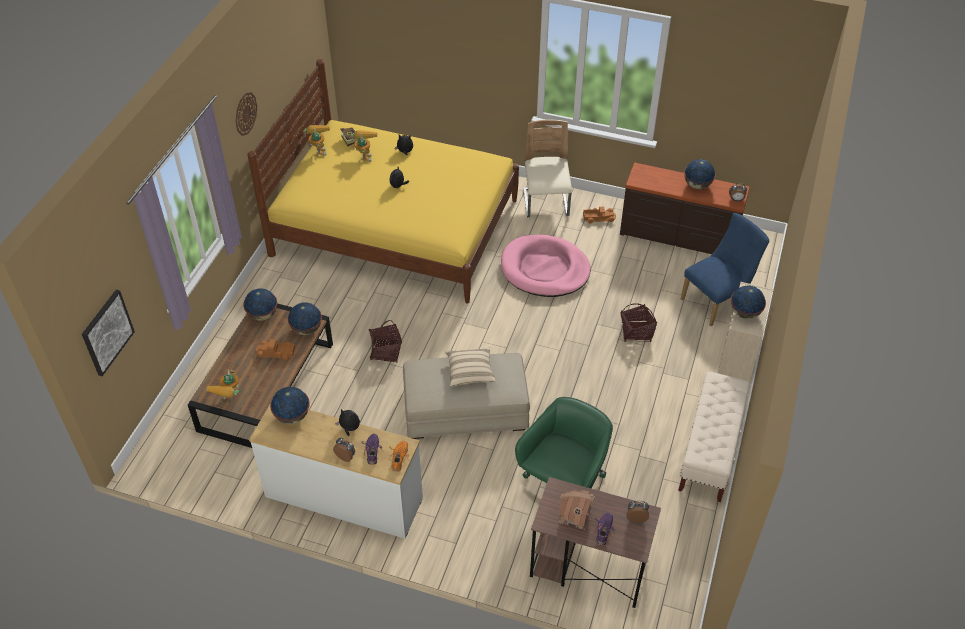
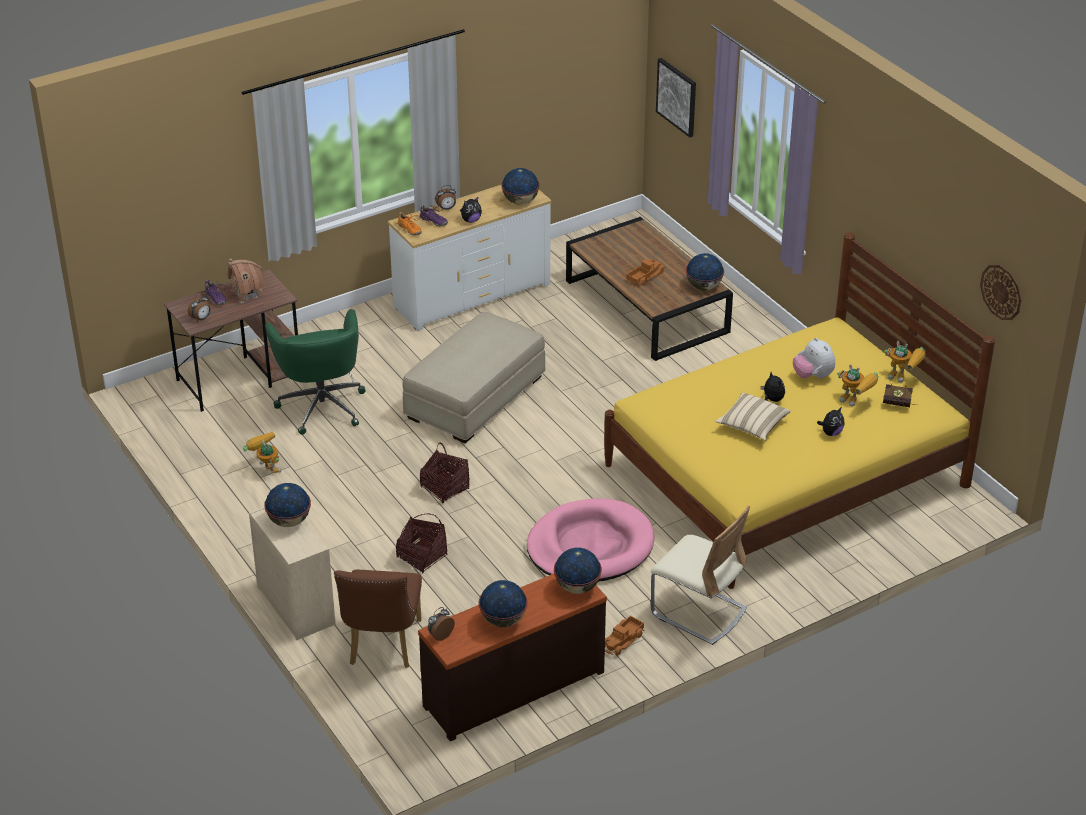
camera: 130 degrees right, 10 degrees down
toy robot [207,370,239,399] -> toy robot moved to [243,432,281,473]
wall clock [236,92,257,136] -> wall clock moved to [980,265,1021,320]
globe [288,302,322,335] -> globe moved to [554,548,602,594]
basket [369,320,402,363] -> basket moved to [420,442,469,503]
beige pillow [445,347,496,386] -> beige pillow moved to [715,393,791,441]
beige bench [678,372,750,502] -> none
blue chair [681,213,769,326] -> brown chair [334,570,422,668]
none -> plush toy [793,337,835,379]

